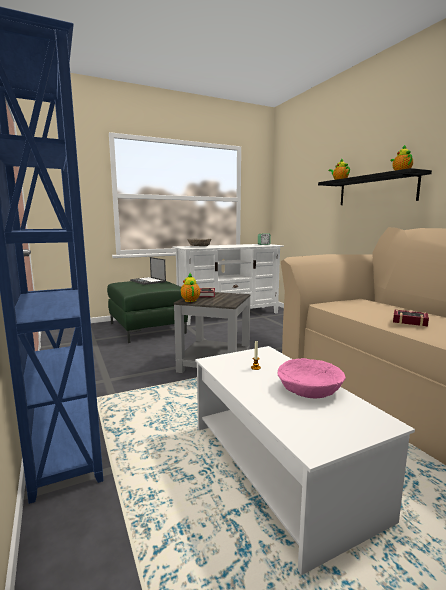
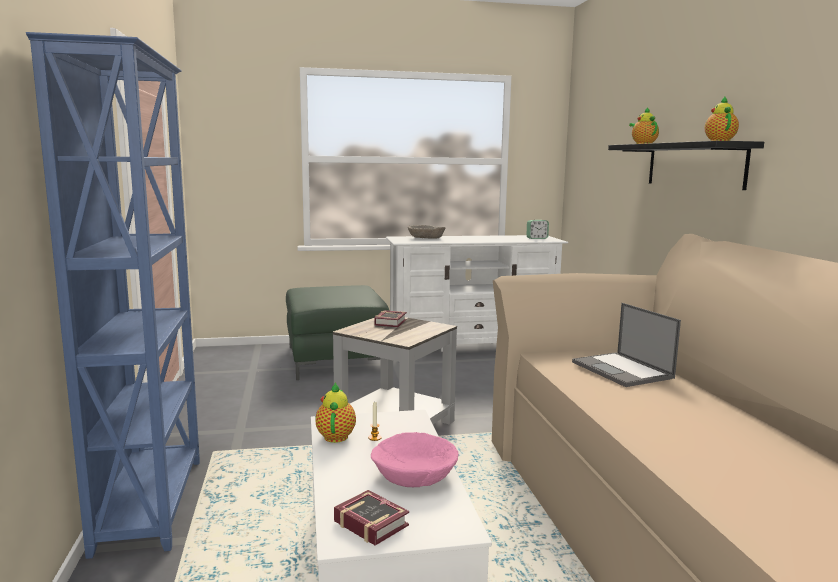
camera: 15 degrees right, 0 degrees up
laptop [130,257,166,285] -> laptop moved to [572,303,681,387]
teapot [181,273,200,302] -> teapot moved to [315,382,356,443]
book [393,310,429,326] -> book moved to [334,490,409,545]

